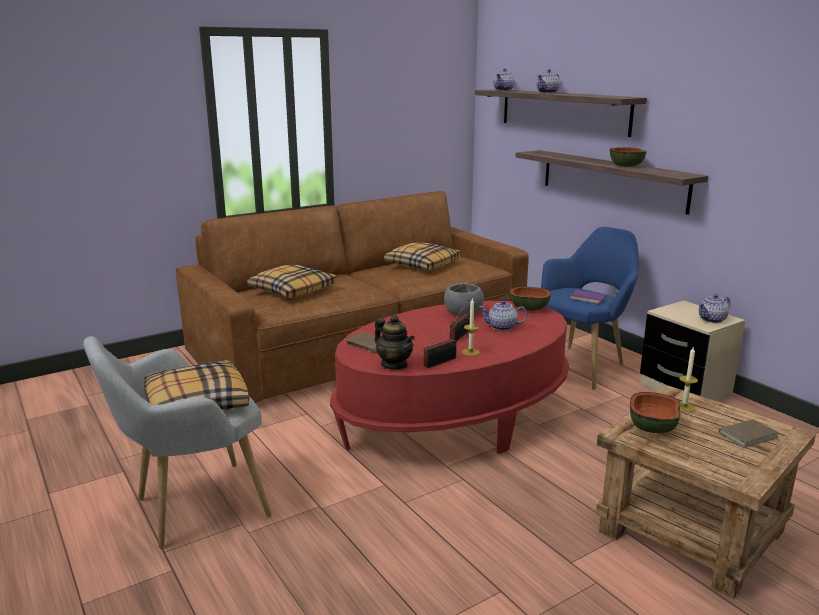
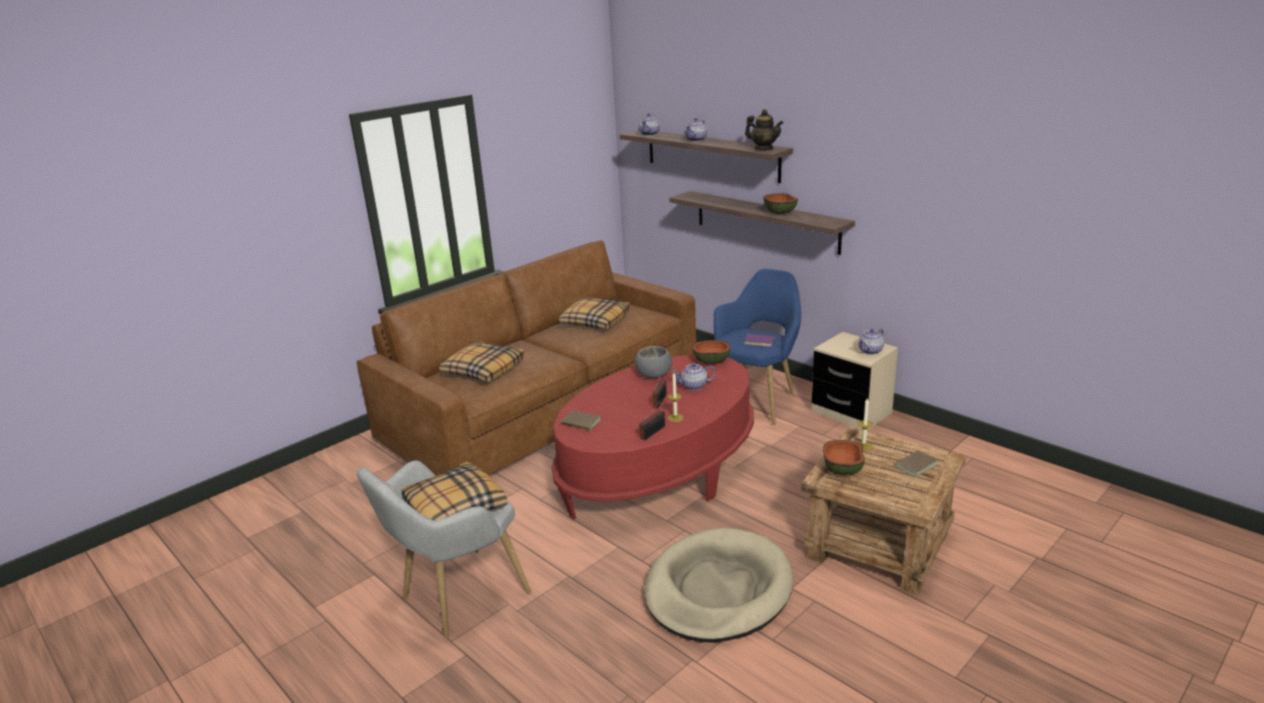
camera: 10 degrees left, 5 degrees up
teapot [375,315,415,370] -> teapot moved to [745,109,783,150]
none -> beige dog bed [644,528,793,642]

